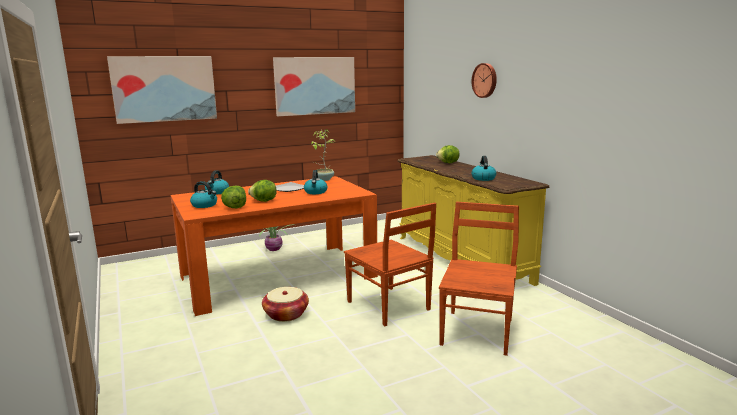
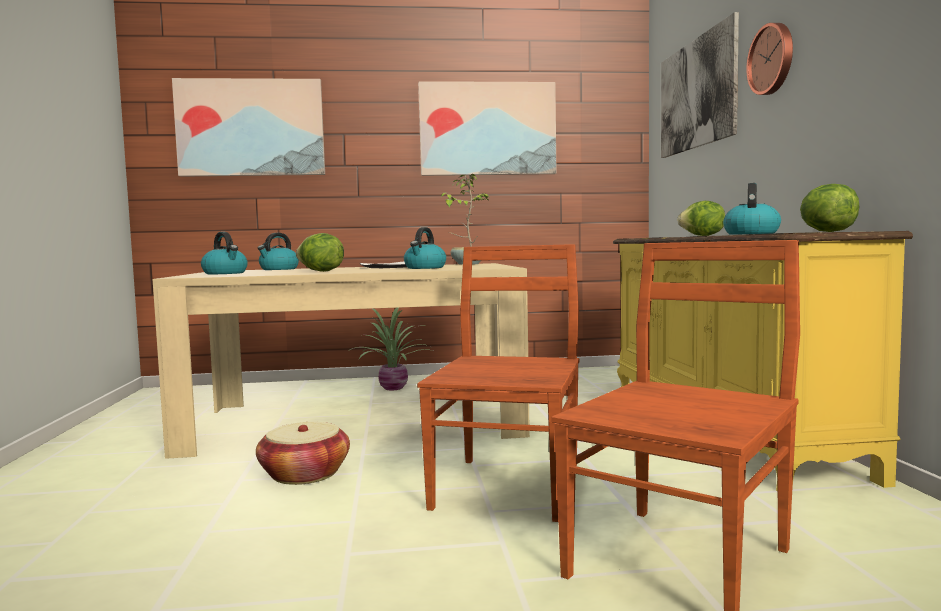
camera: 20 degrees right, 10 degrees down
orange dining table [170,176,378,316] -> beige dining table [152,263,530,459]
lettuce [221,186,246,208] -> lettuce moved to [800,184,859,232]
brown chair [344,203,436,326] -> brown chair turned 150 degrees counterclockwise [417,244,580,522]
none -> picture [661,12,739,158]

